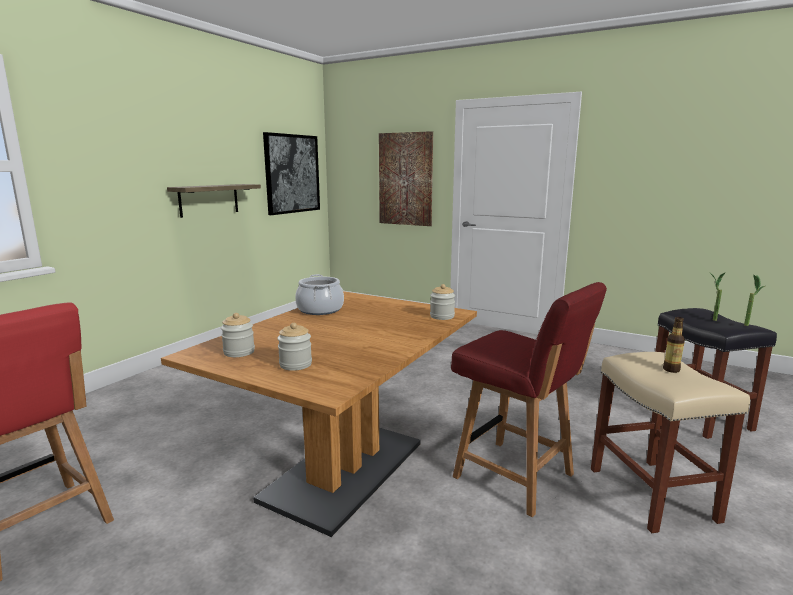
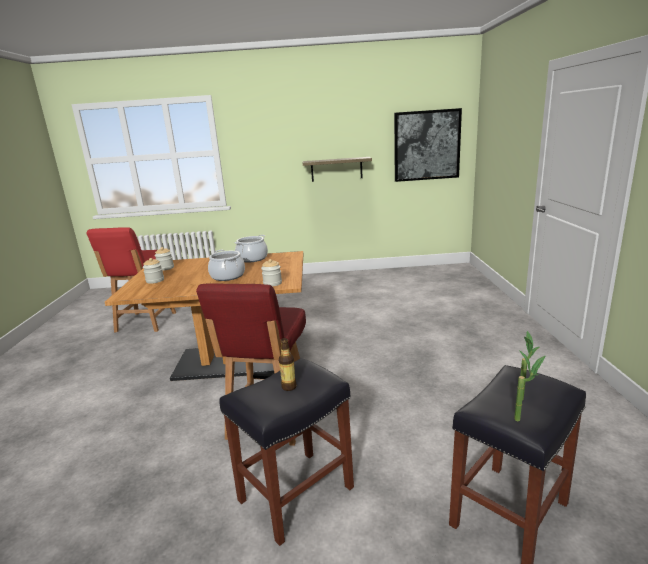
camera: 60 degrees right, 5 degrees up
picture [379,131,433,226] -> none
beige stool [591,352,750,533] -> black stool [220,358,354,546]
none -> cooking pot [208,250,245,281]

